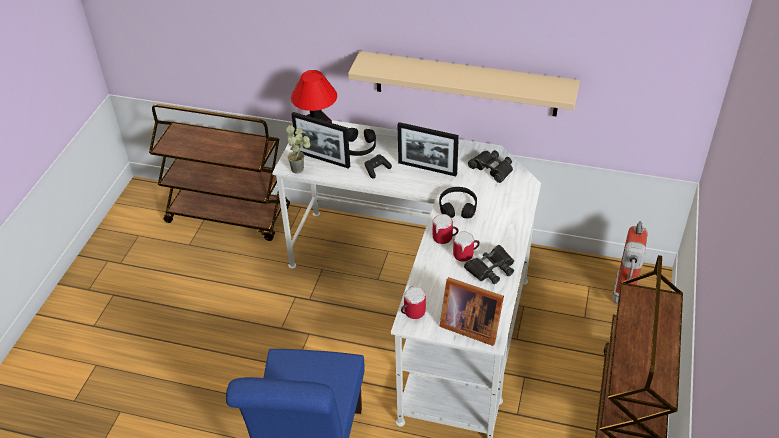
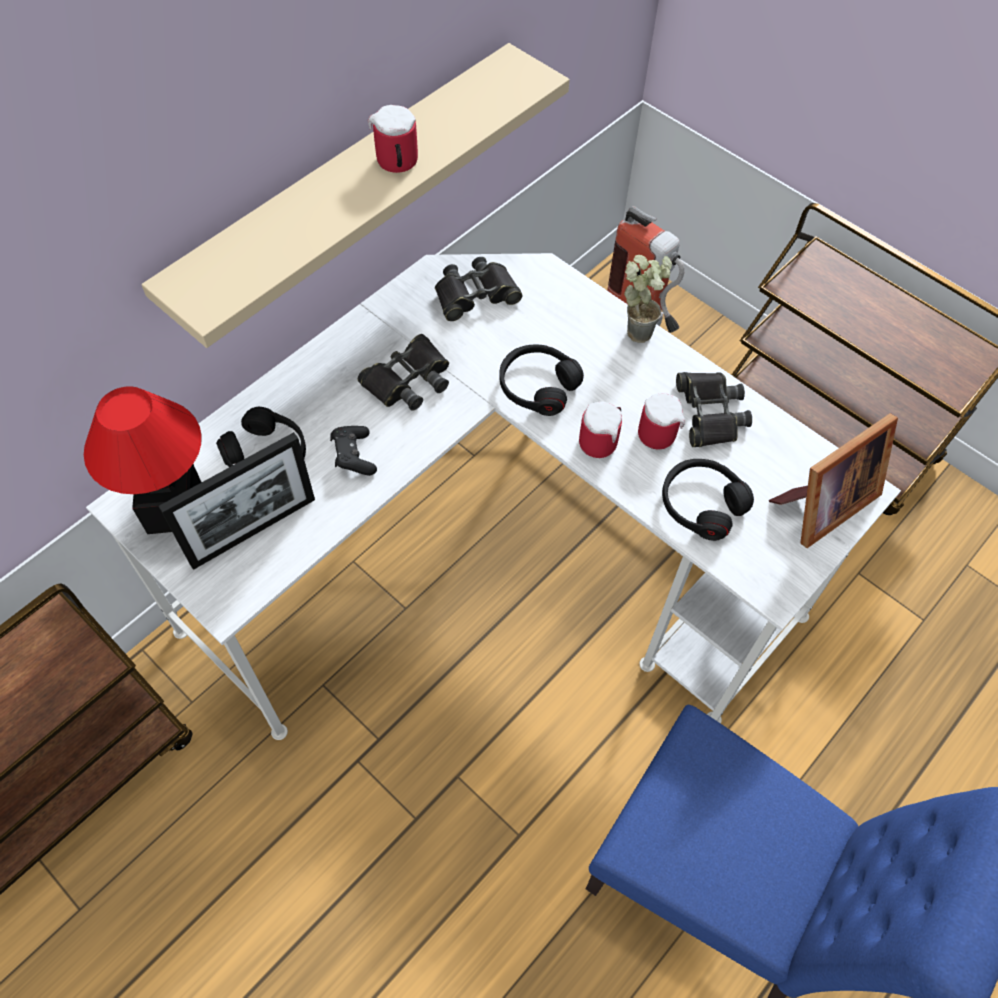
camera: 65 degrees left, 15 degrees up
potted plant [286,125,311,174] -> potted plant moved to [624,255,672,343]
picture frame [397,122,459,176] -> black binoculars [358,334,449,411]
mug [401,286,426,319] -> mug moved to [368,105,418,173]
none -> black headphones [662,459,754,541]

